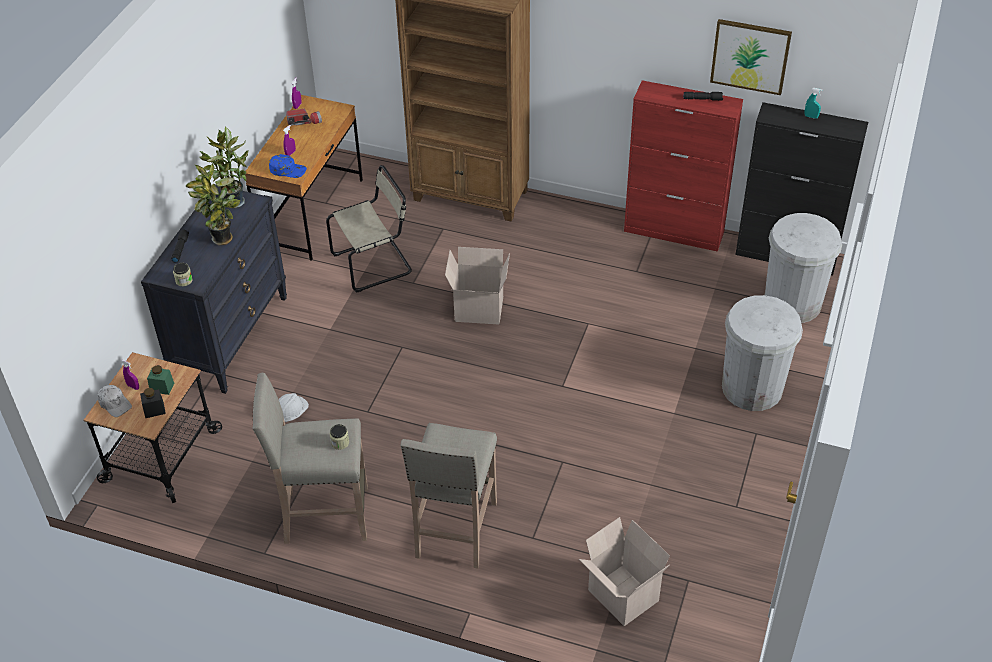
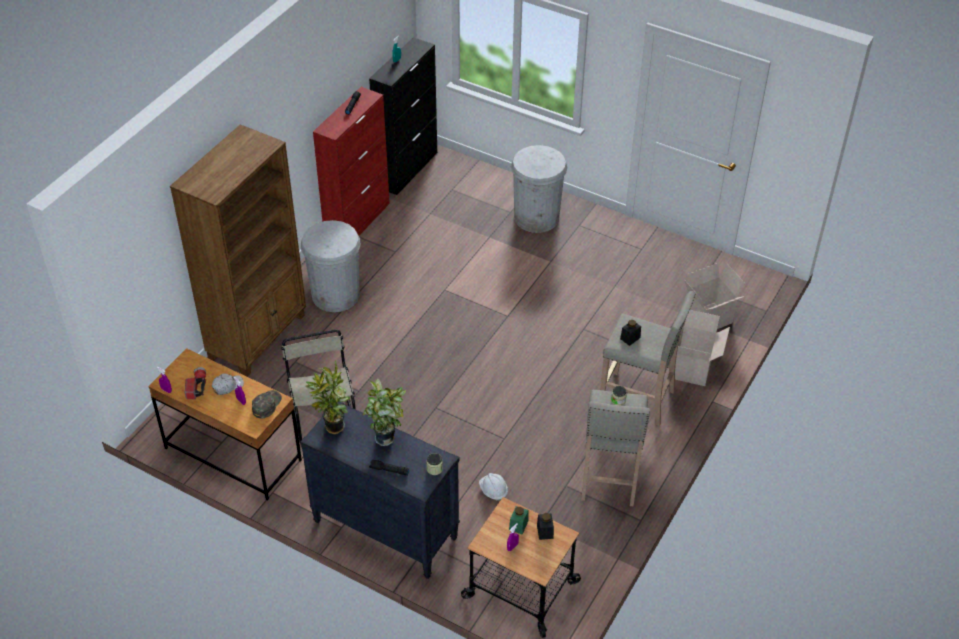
camera: 80 degrees left, 0 degrees up
white cap [97,385,132,417] -> white cap moved to [212,373,244,395]
blue cap [269,154,307,178] -> green cap [252,390,282,418]
cardboard box [445,247,510,325] -> cardboard box moved to [675,310,730,386]
picture [710,19,792,95] -> none
white trash can [765,213,842,323] -> white trash can moved to [301,220,361,312]
none -> black jar [620,320,641,346]

